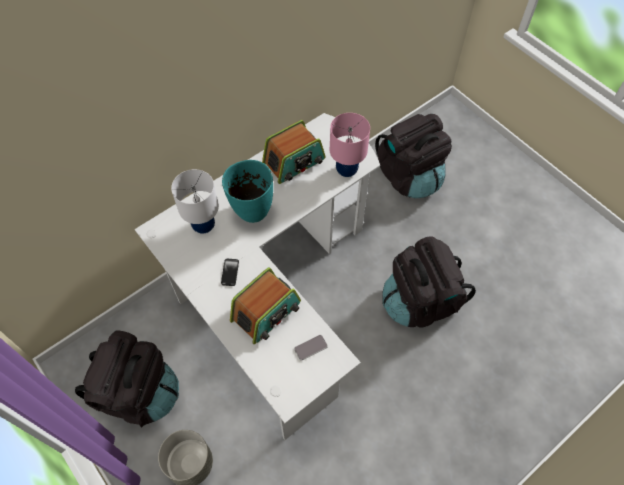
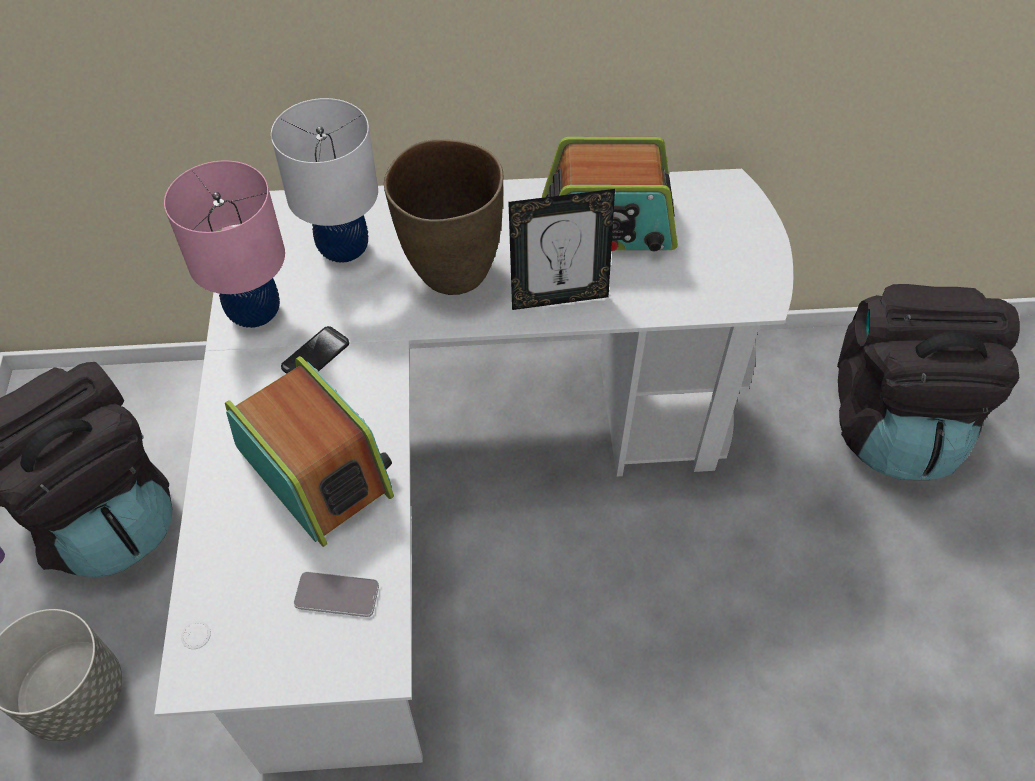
camera: 35 degrees right, 5 degrees down
turquoise vase [222,160,273,223] -> brown vase [384,139,503,295]
radio [230,267,301,344] -> radio turned 120 degrees counterclockwise [225,356,394,547]
pink table lamp [330,113,370,177] -> pink table lamp moved to [164,161,285,328]
black backpack [382,236,476,328] -> none
none -> picture frame [508,189,615,310]

